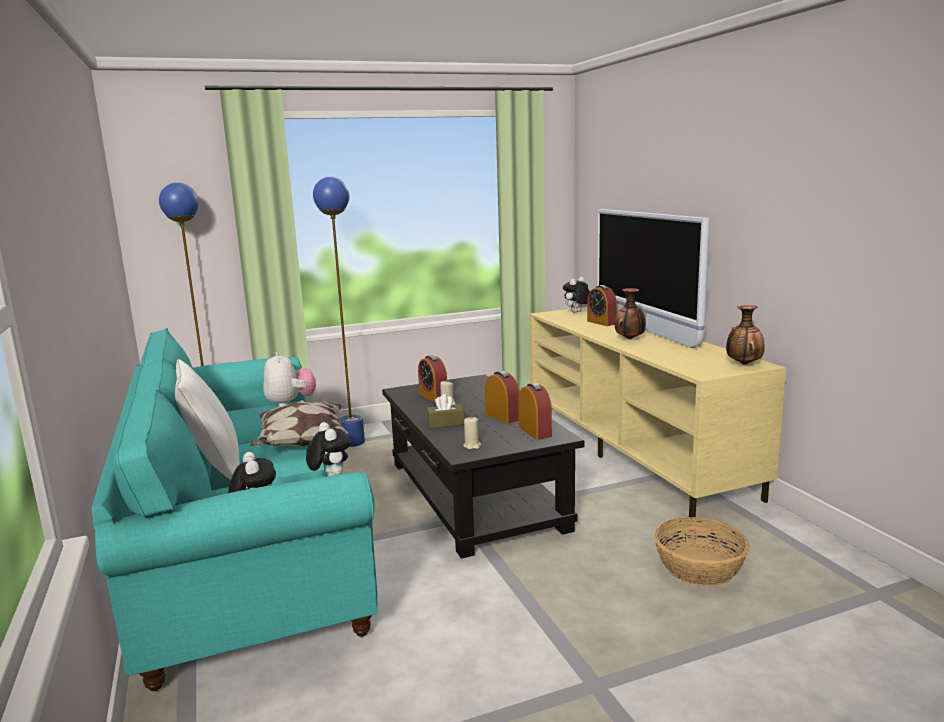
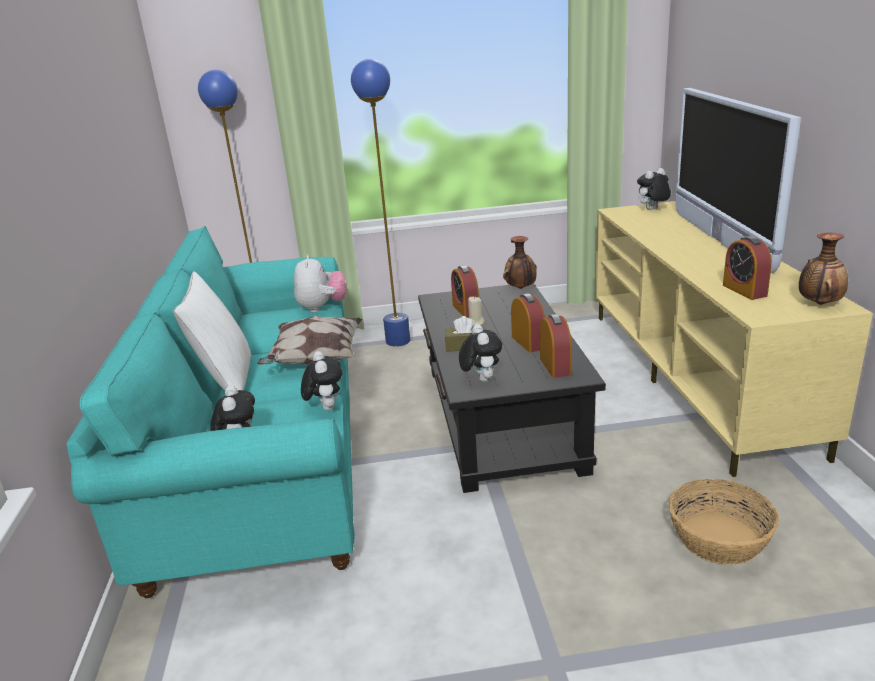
camera: 15 degrees right, 10 degrees up
beige candle [463,416,481,449] -> plush toy [459,324,502,382]
alarm clock [587,285,617,326] -> alarm clock moved to [723,236,772,300]
vase [615,288,646,339] -> vase moved to [503,236,537,289]

